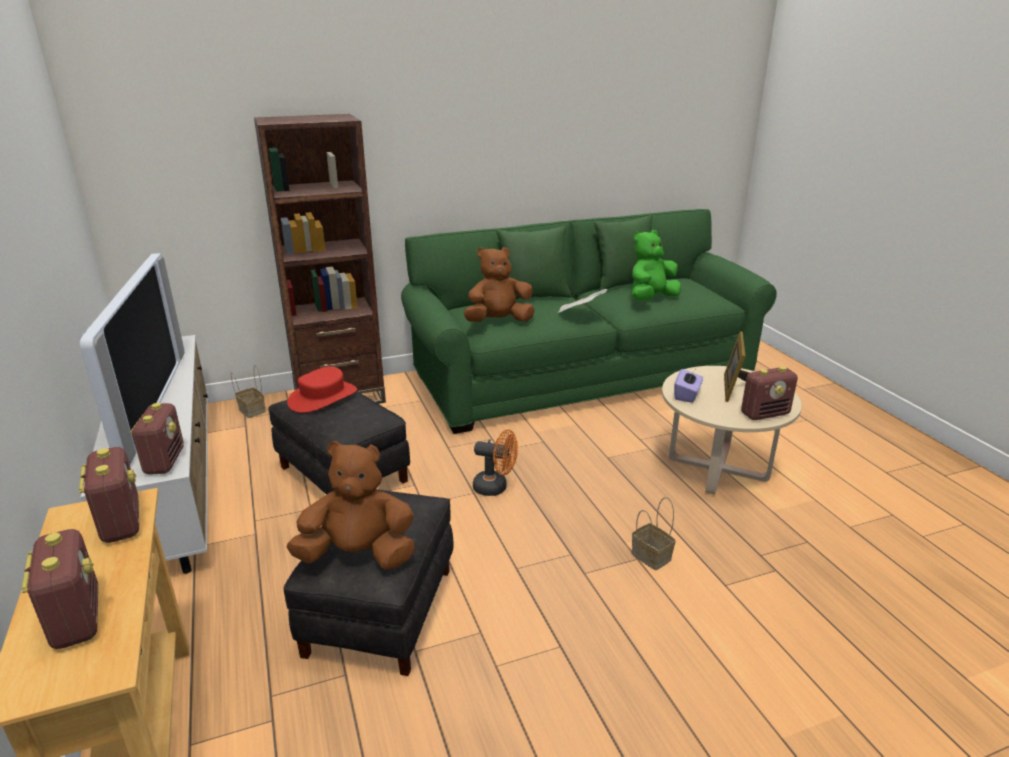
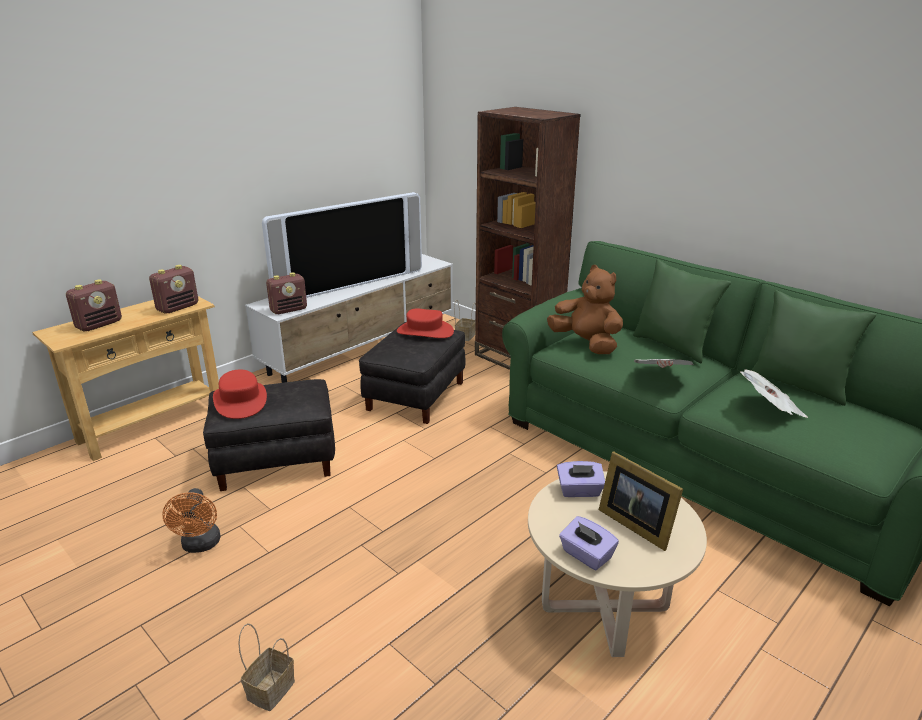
camera: 65 degrees right, 0 degrees up
brown plush toy [287,441,415,570] -> red hat [213,370,267,419]
orange fan [473,430,518,496] -> orange fan moved to [162,488,221,553]
green plush toy [631,230,681,301] -> newspaper [740,370,808,418]
basket [632,497,676,570] -> basket moved to [238,623,295,711]
picture frame [724,331,749,402] -> picture frame turned 120 degrees counterclockwise [599,451,683,551]
radio [741,366,798,420] -> purple tissue box [559,516,619,570]

